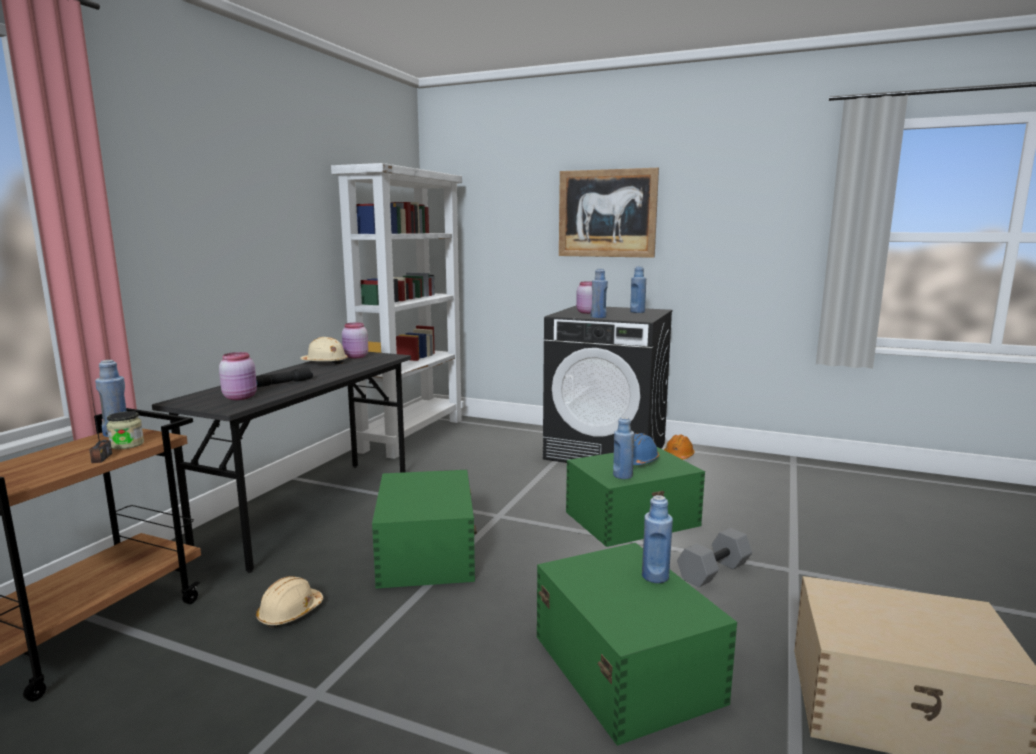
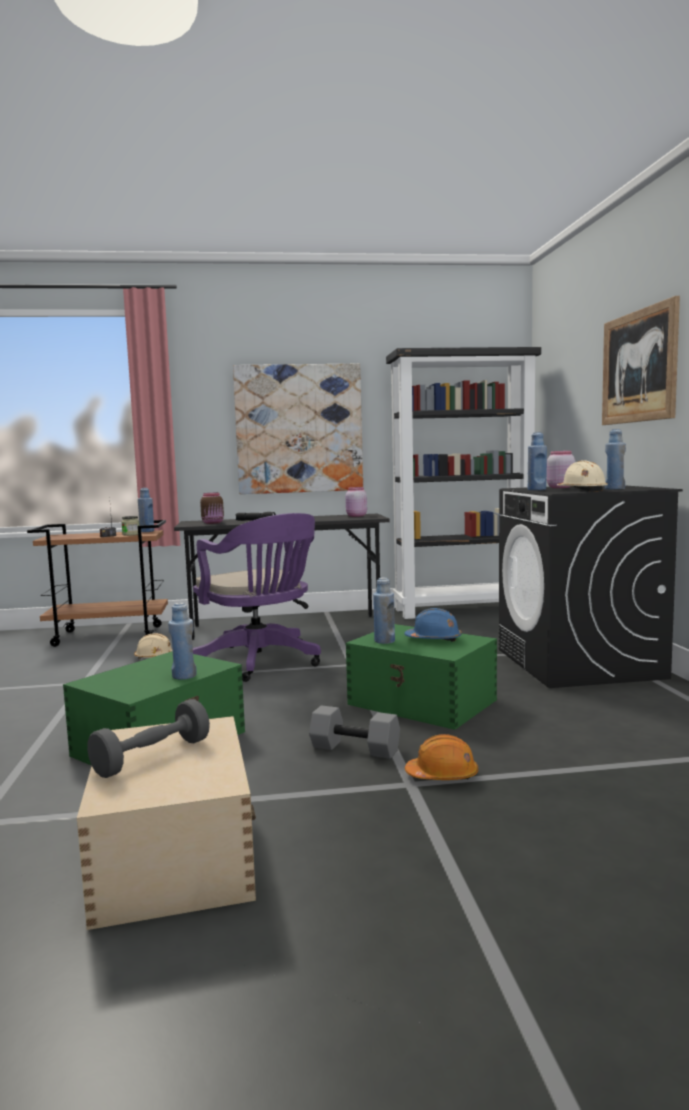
camera: 60 degrees right, 5 degrees down
pink jar [219,352,257,400] -> brown jar [200,493,224,524]
beige hard hat [300,337,348,365] -> beige hard hat moved to [557,460,608,492]
white bookcase [331,163,464,459] -> black bookcase [386,347,541,619]
green storage box [372,470,477,588] -> purple office chair [193,513,321,682]
orange hard hat [664,435,695,459] -> orange hard hat moved to [405,734,478,780]
none -> grey dumbbell [87,699,210,778]
none -> picture [233,364,363,494]

